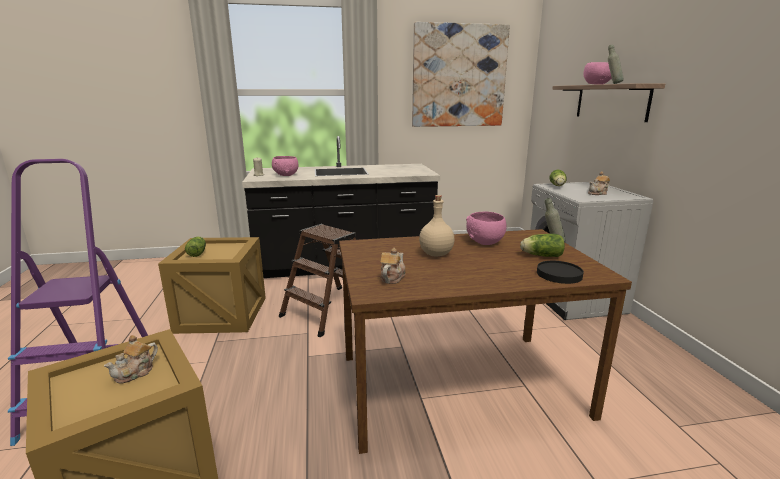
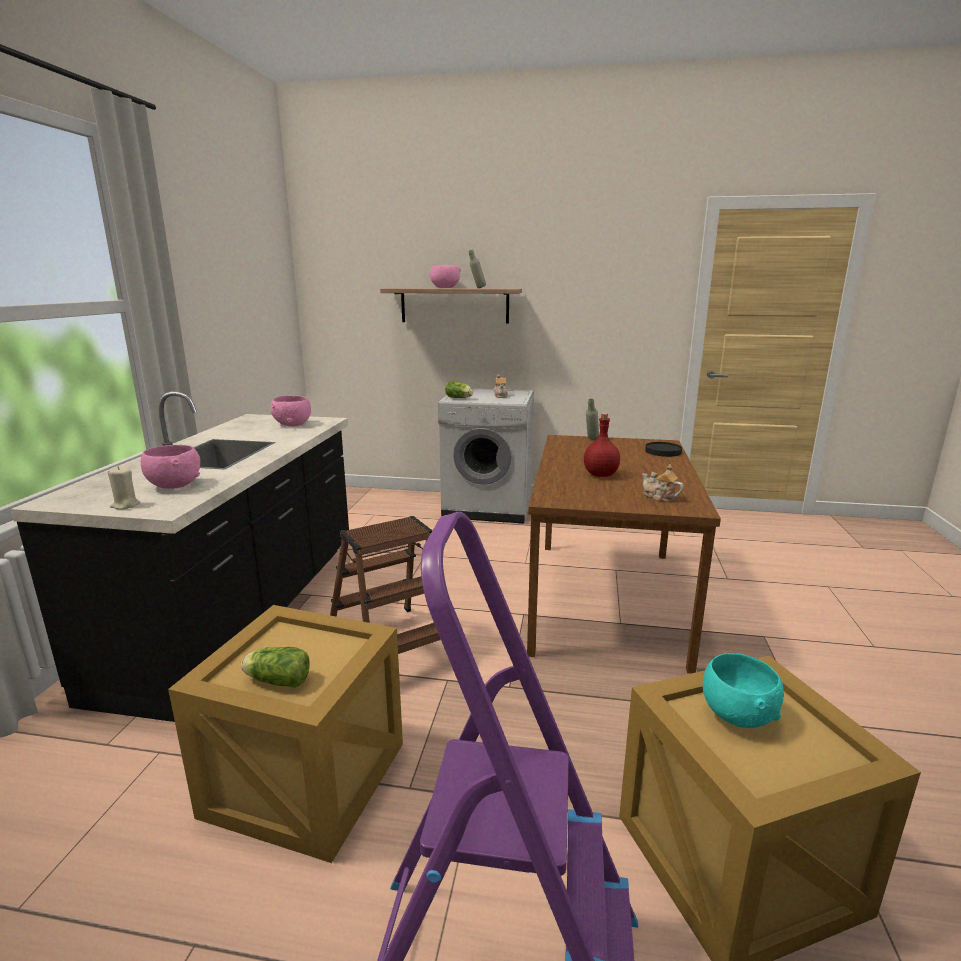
camera: 70 degrees left, 0 degrees up
teapot [104,335,158,383] -> turquoise bowl [703,653,784,728]
picture [412,22,510,127] -> none
beige bottle [419,195,454,257] -> red bottle [584,413,620,477]
pink bowl [466,212,507,245] -> pink bowl moved to [271,396,311,426]
lettuce [520,234,565,257] -> none

